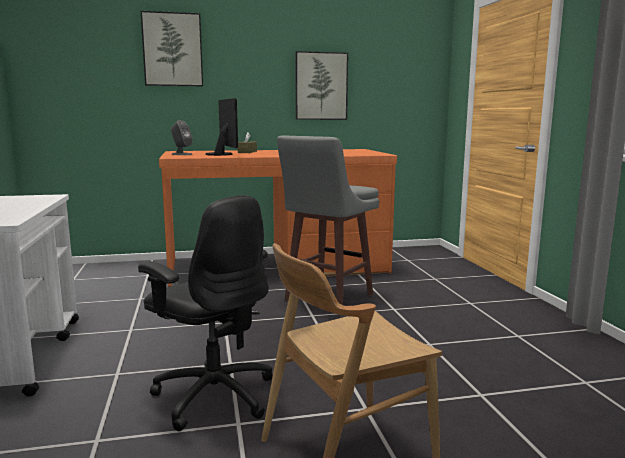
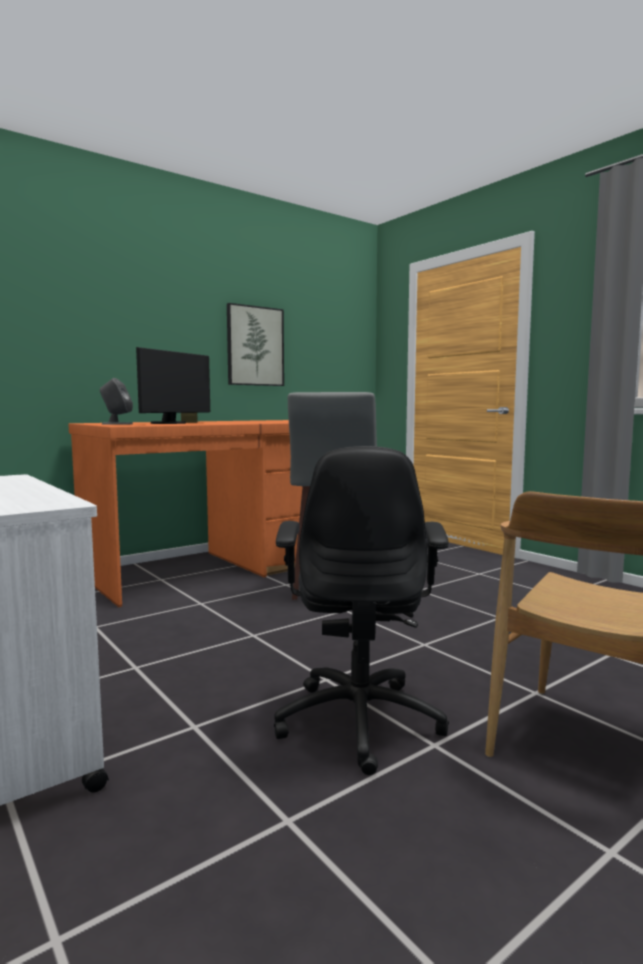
camera: 25 degrees left, 5 degrees down
black office chair [138,195,273,431] -> black office chair turned 75 degrees clockwise [274,446,449,775]
picture [141,11,203,86] -> none
monitor [206,98,238,156] -> monitor turned 75 degrees clockwise [136,347,210,424]

